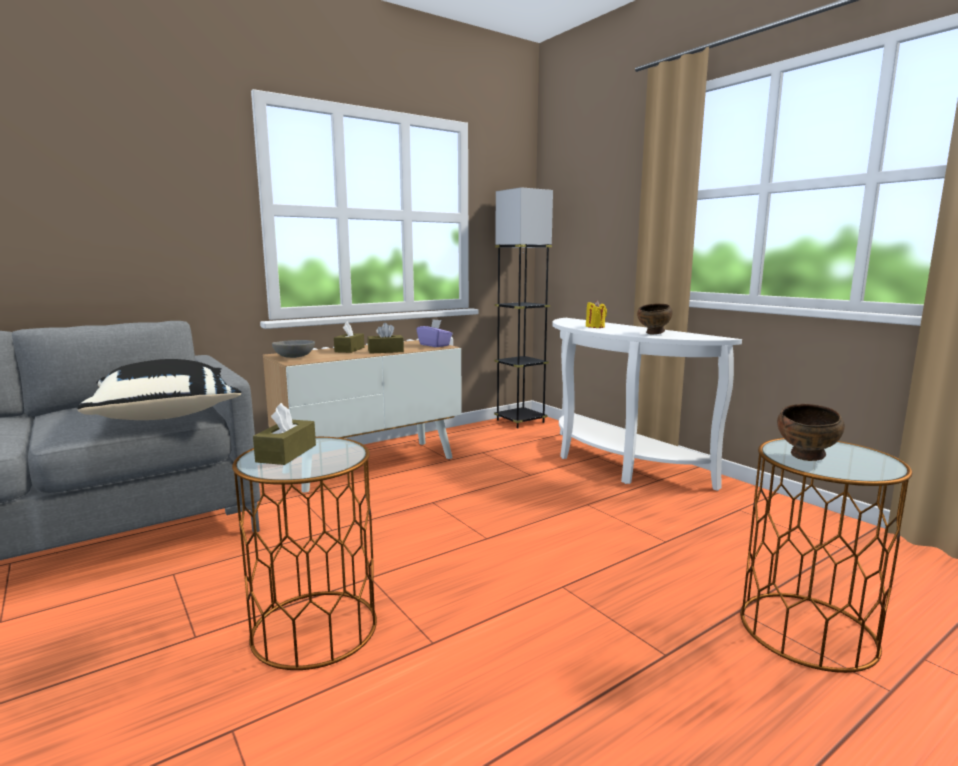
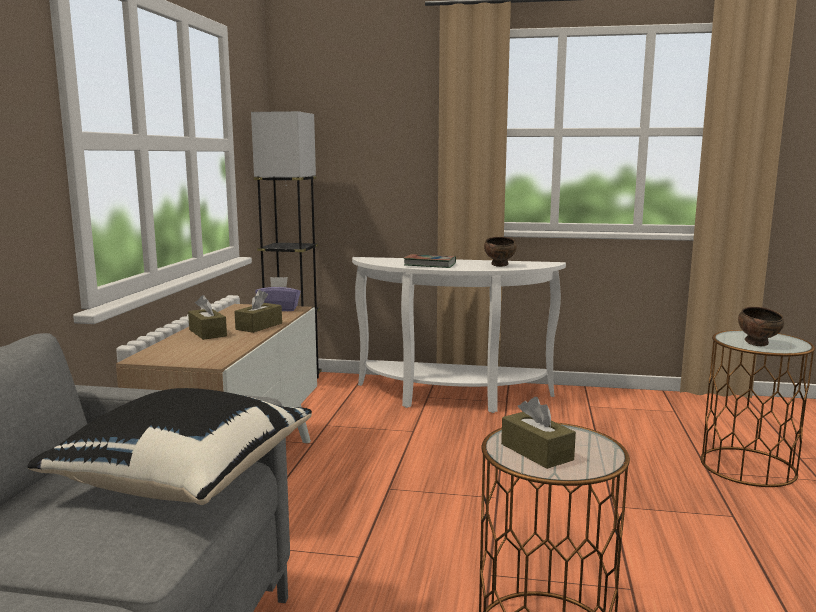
camera: 45 degrees left, 0 degrees up
grey bowl [272,340,315,358] -> none
yellow candle [586,300,607,328] -> book [404,254,456,268]

